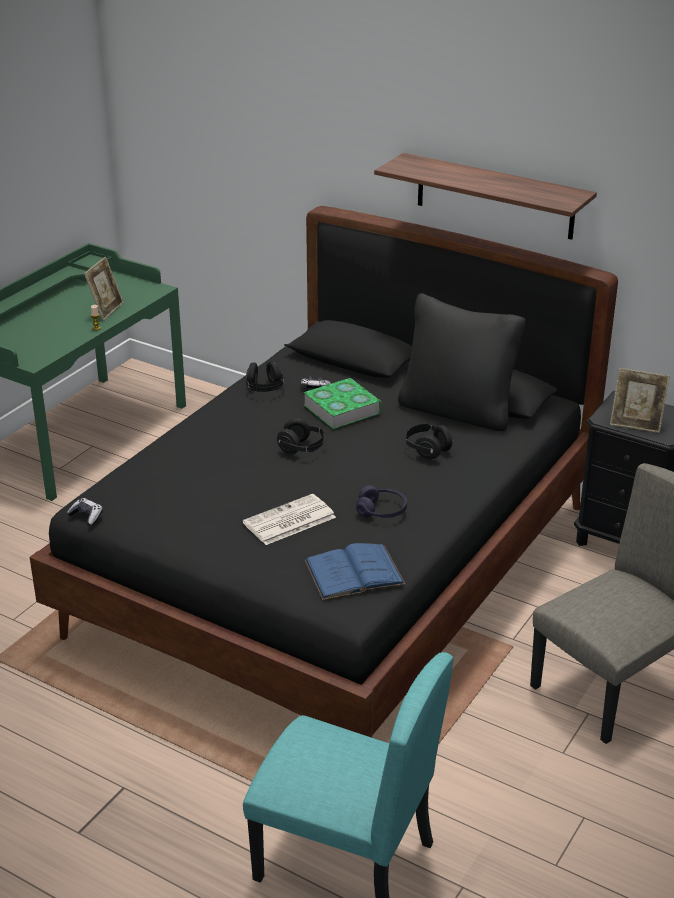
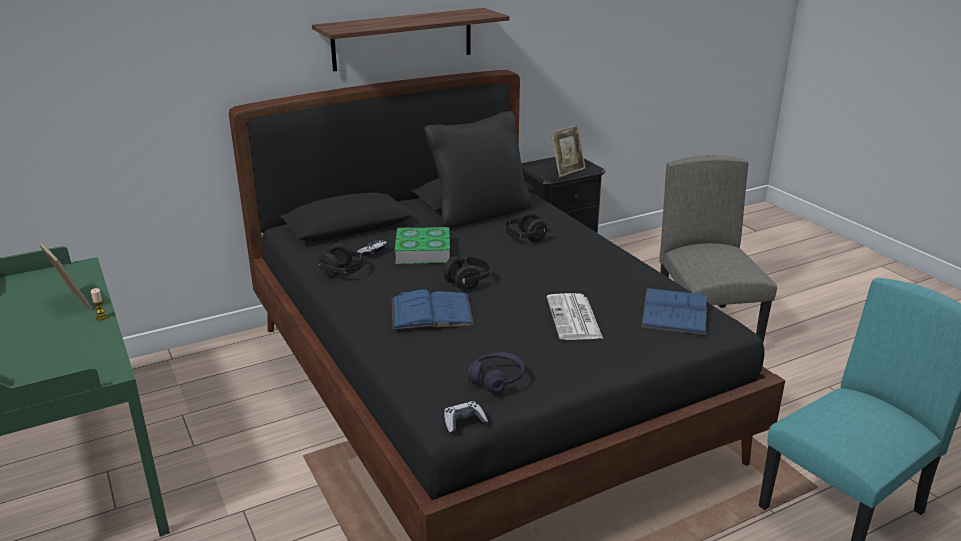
camera: 60 degrees left, 5 degrees down
purple headphones [356,485,407,518] -> purple headphones moved to [468,352,524,393]
none -> blue book [392,289,474,330]

